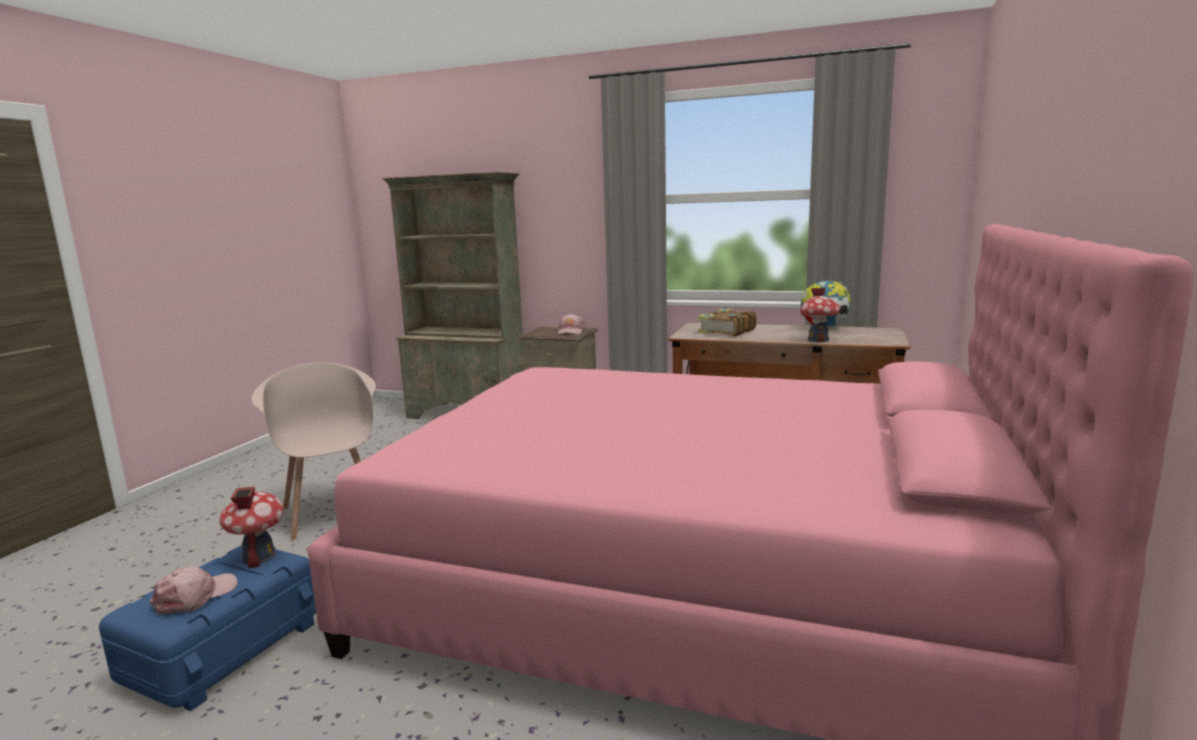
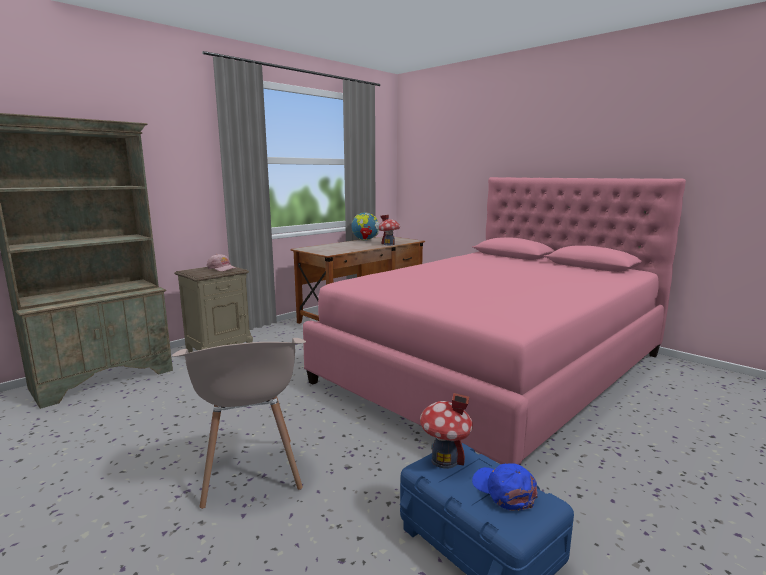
camera: 65 degrees left, 0 degrees up
pink cap [149,567,238,615] -> blue cap [472,463,538,511]
beige chair [251,362,376,540] -> beige chair turned 105 degrees counterclockwise [172,338,306,509]
book [698,309,757,336] -> none

